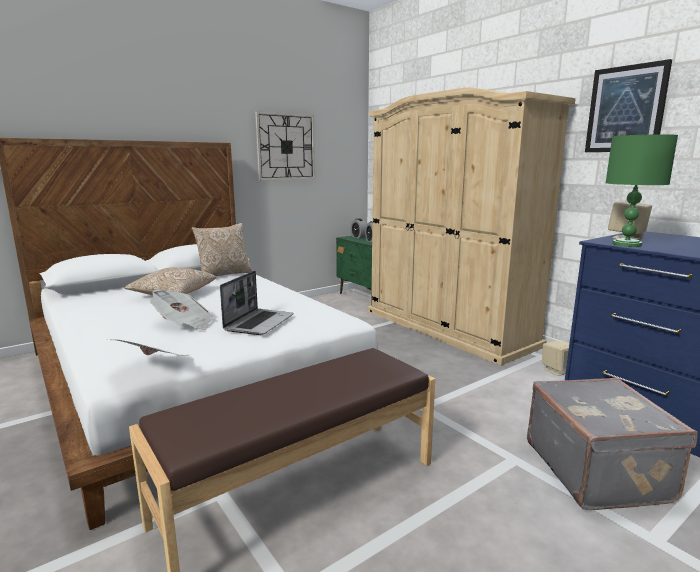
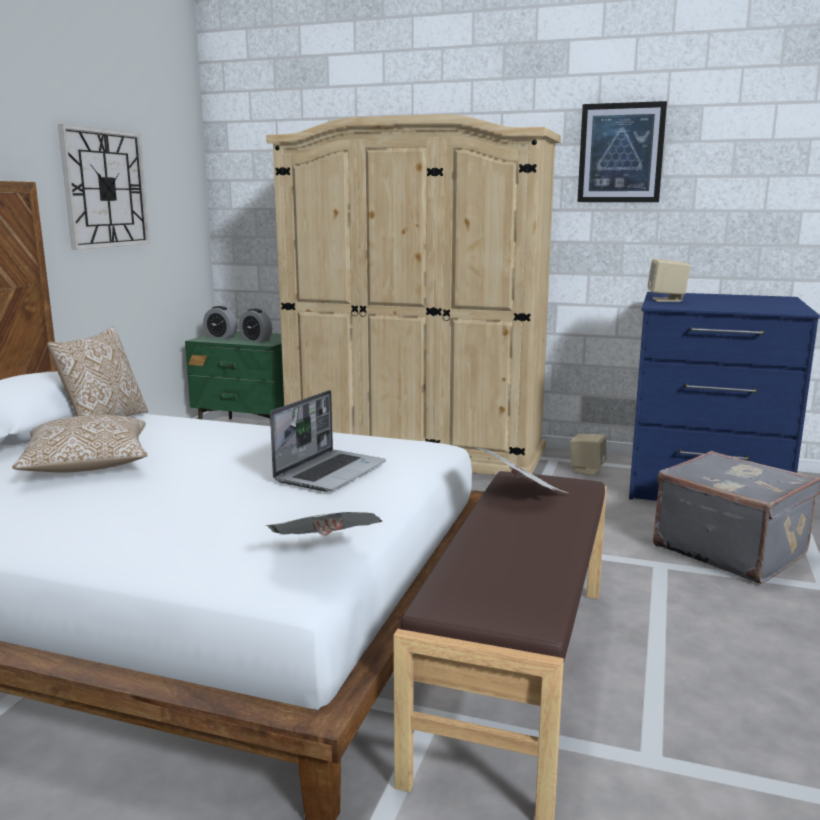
camera: 35 degrees left, 0 degrees up
newspaper [150,290,213,330] -> newspaper moved to [477,448,569,493]
laptop [220,271,294,335] -> laptop turned 45 degrees clockwise [270,390,386,492]
green table lamp [606,134,678,247] -> none

